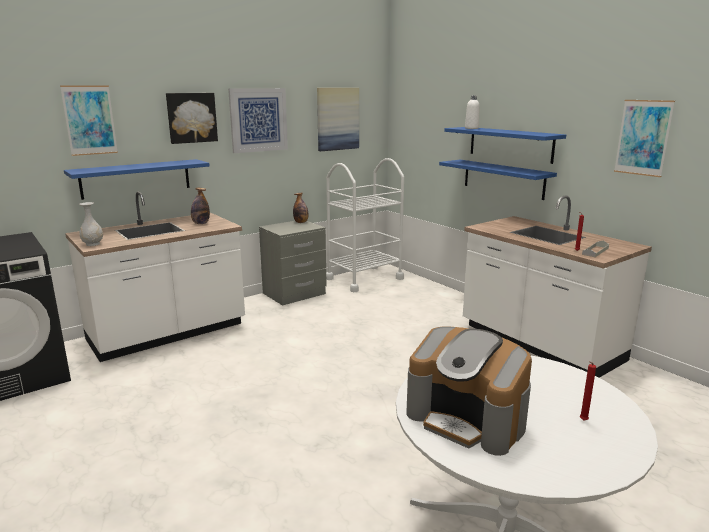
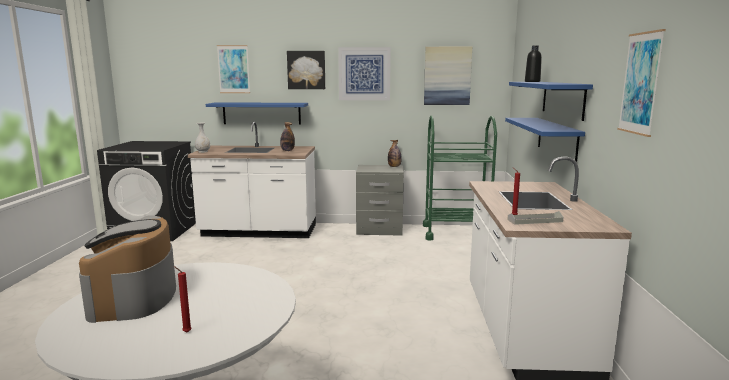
camera: 40 degrees right, 5 degrees down
white cart [326,158,404,292] -> green cart [423,115,497,240]
white bottle [465,95,480,129] -> black bottle [525,45,542,82]

